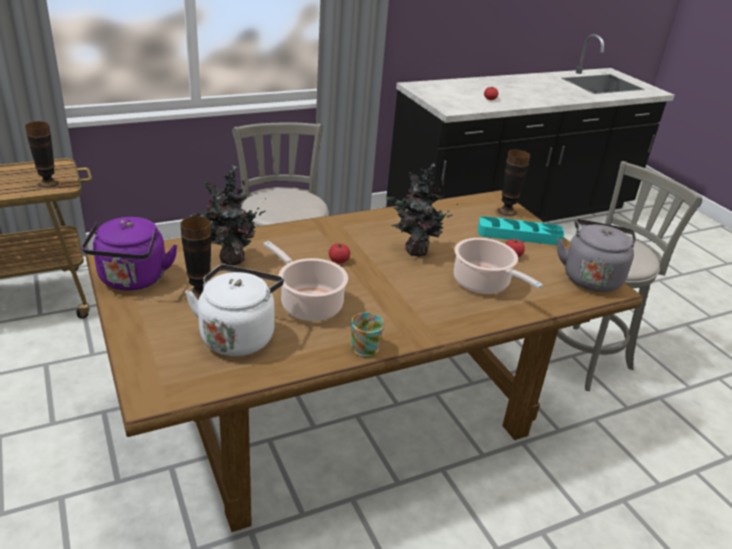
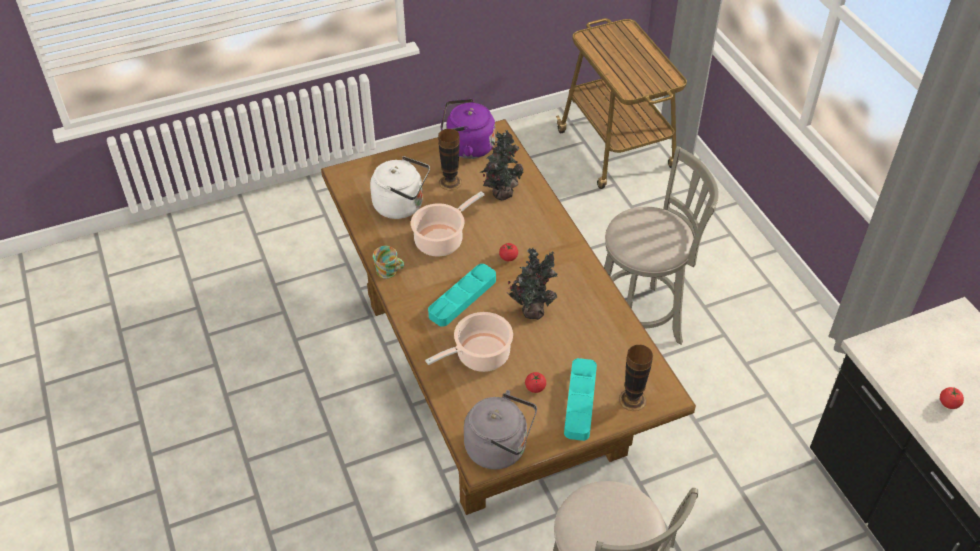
camera: 95 degrees right, 15 degrees up
vase [25,121,61,190] -> none
none -> turquoise tray [428,264,496,327]

